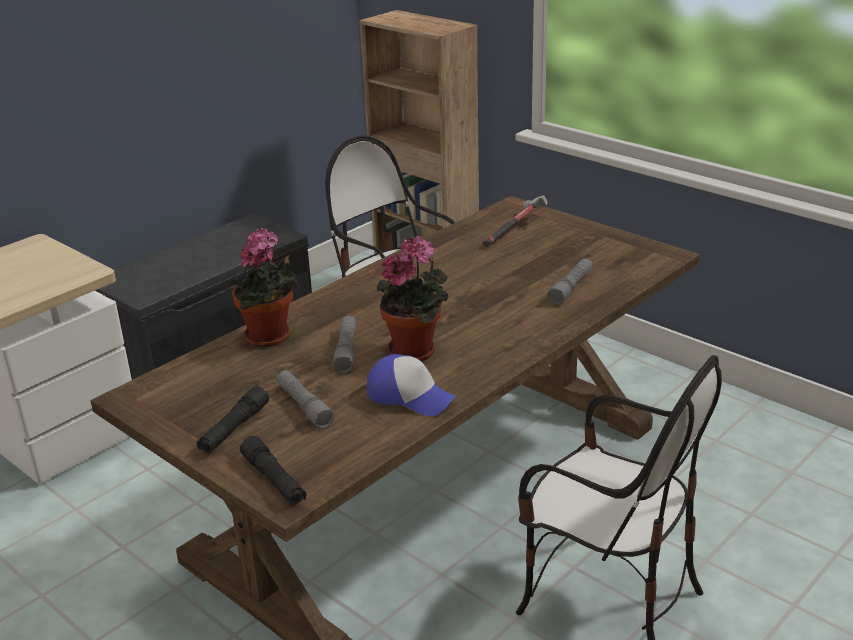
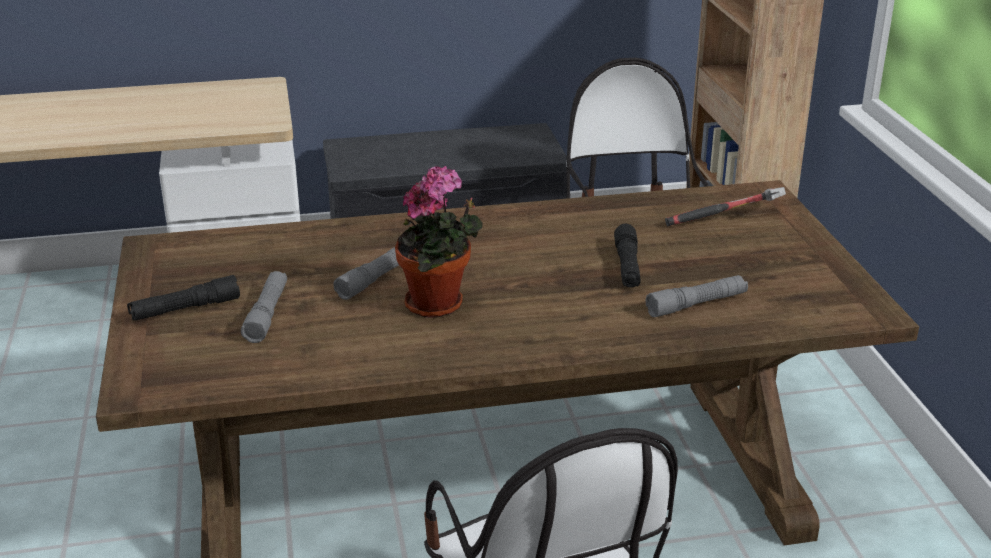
camera: 35 degrees right, 0 degrees up
potted plant [232,228,299,347] -> none
black flashlight [240,436,306,505] -> black flashlight moved to [614,224,640,288]
cap [367,354,456,416] -> none

